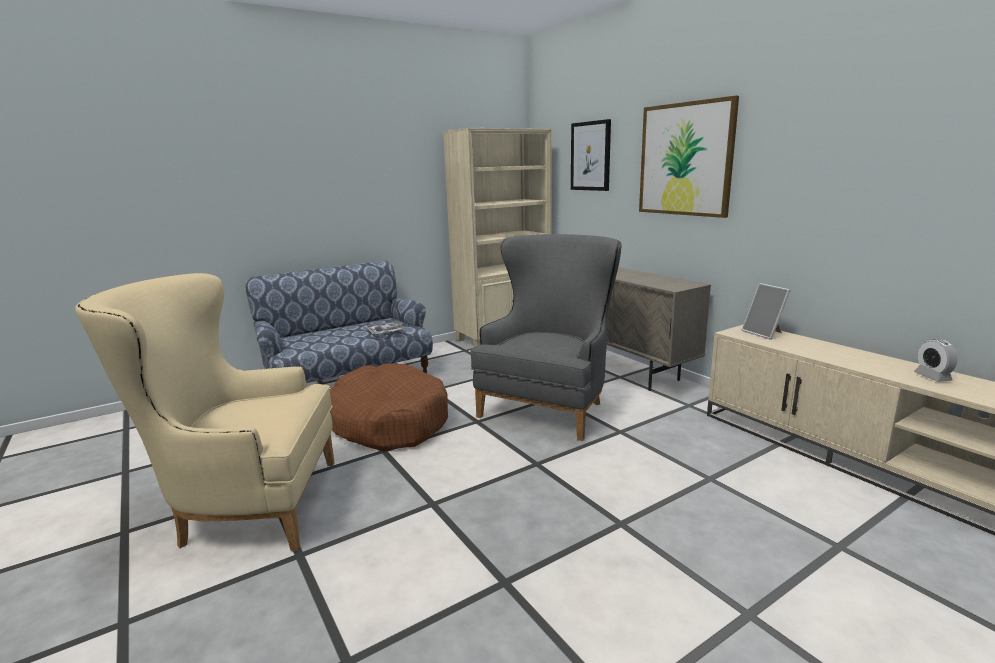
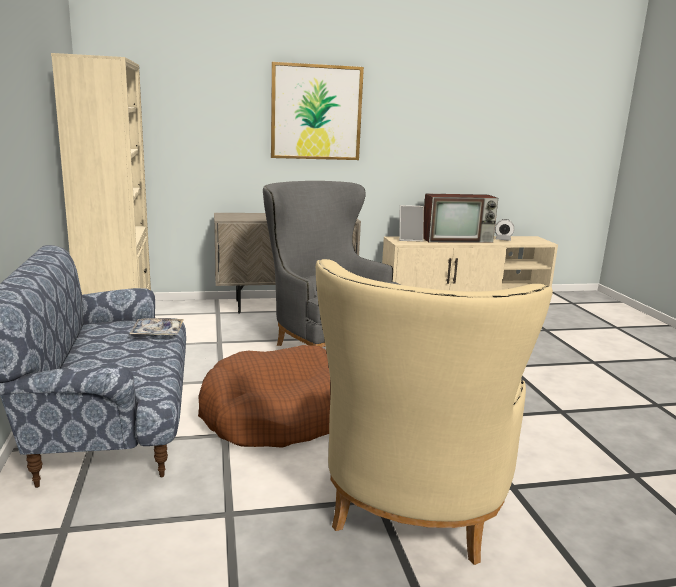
camera: 70 degrees left, 0 degrees up
picture [571,119,611,191] -> none
none -> television [424,193,498,243]

